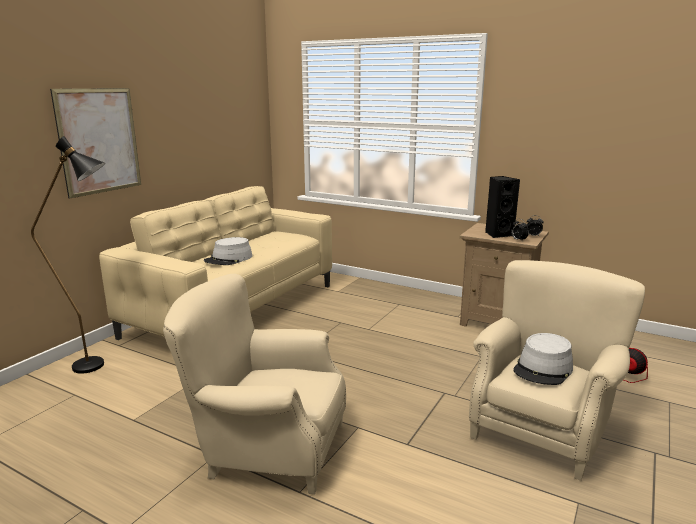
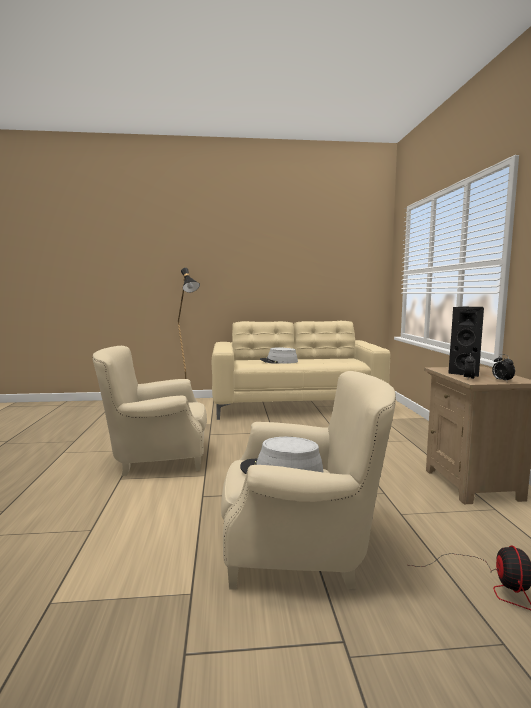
camera: 55 degrees right, 10 degrees down
picture [50,88,141,199] -> none
beige armchair [163,274,346,495] -> beige armchair turned 75 degrees counterclockwise [93,346,207,476]

